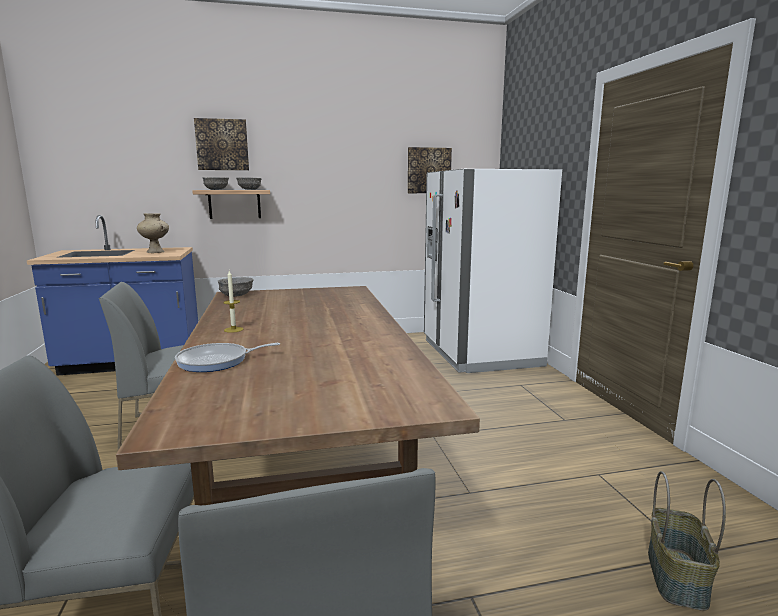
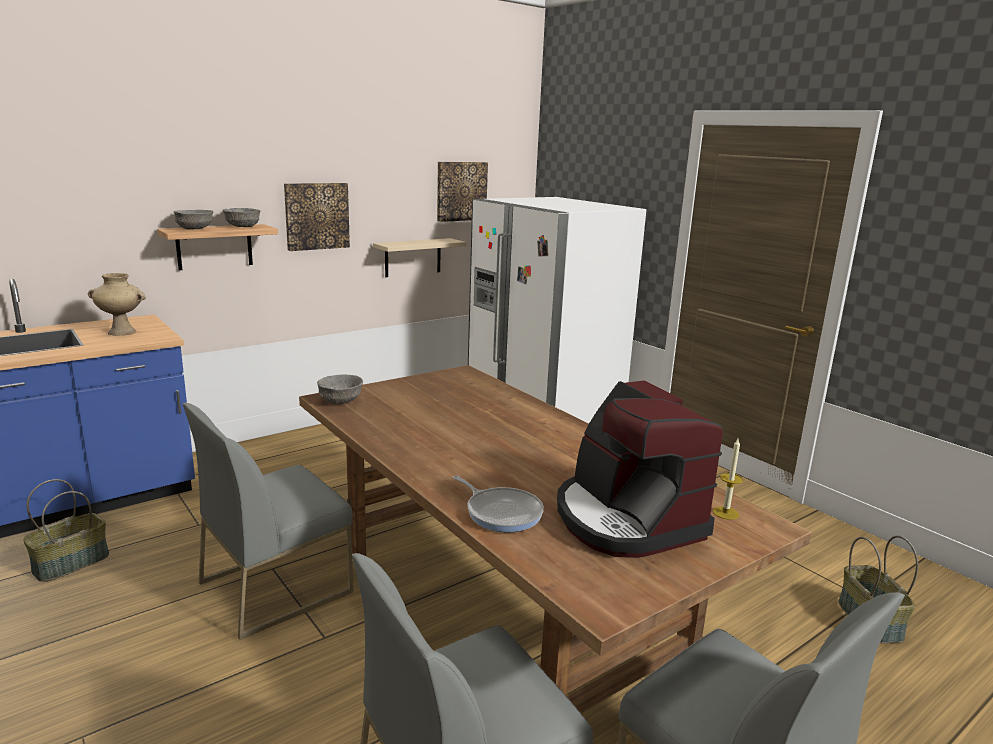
camera: 25 degrees left, 5 degrees up
frying pan [175,343,280,372] -> frying pan turned 90 degrees counterclockwise [453,475,544,532]
picture [194,118,249,170] -> picture moved to [284,183,350,251]
candle [223,271,243,333] -> candle moved to [713,439,743,520]
none -> basket [23,479,109,582]
none -> beige shelf [373,238,466,277]
none -> coffee machine [557,380,723,558]

